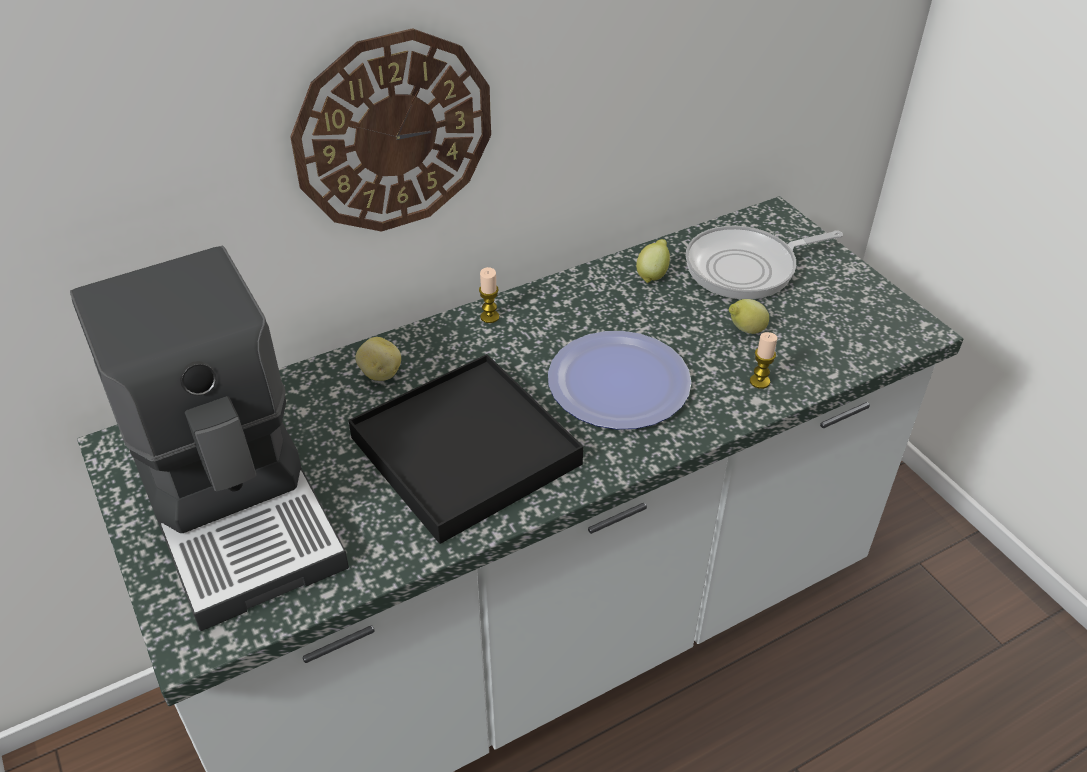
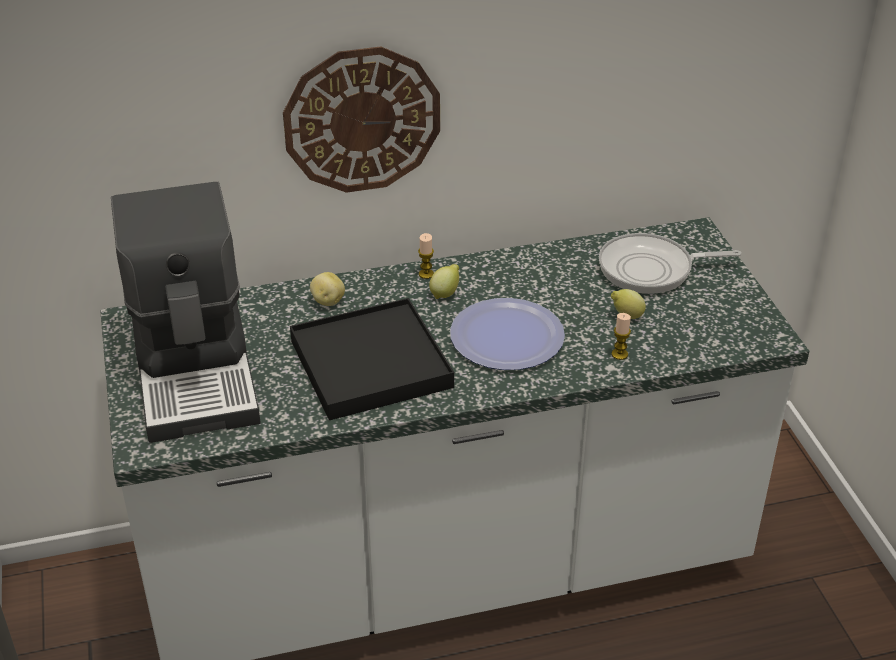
camera: 15 degrees right, 5 degrees down
lemon [636,239,670,283] -> lemon moved to [429,264,459,299]

